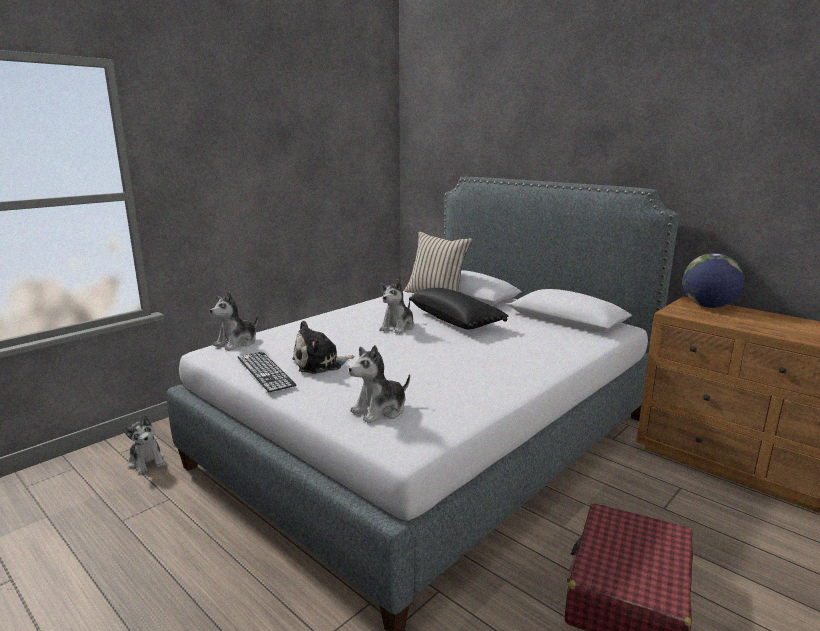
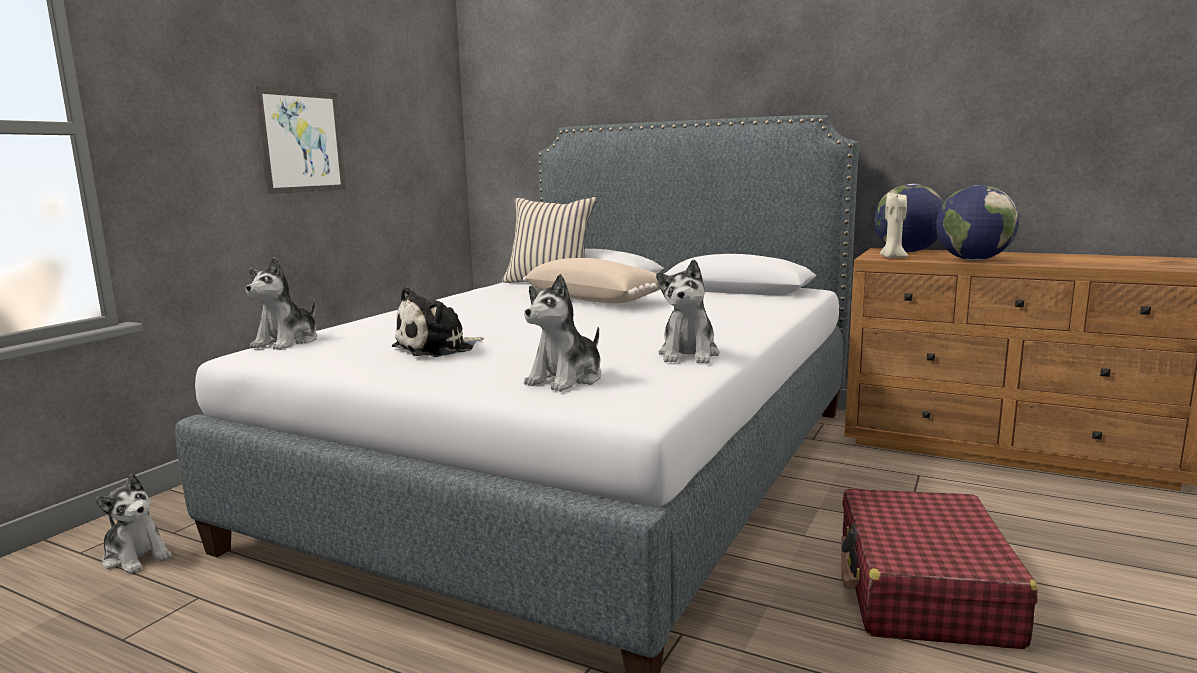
camera: 15 degrees left, 5 degrees down
keyboard [238,352,296,392] -> none
plush toy [380,279,415,334] -> plush toy moved to [656,259,720,364]
black pillow [409,288,508,330] -> beige pillow [523,258,660,303]
none -> picture [254,86,346,194]
none -> beige candle [880,193,908,258]
none -> globe [936,185,1019,261]

